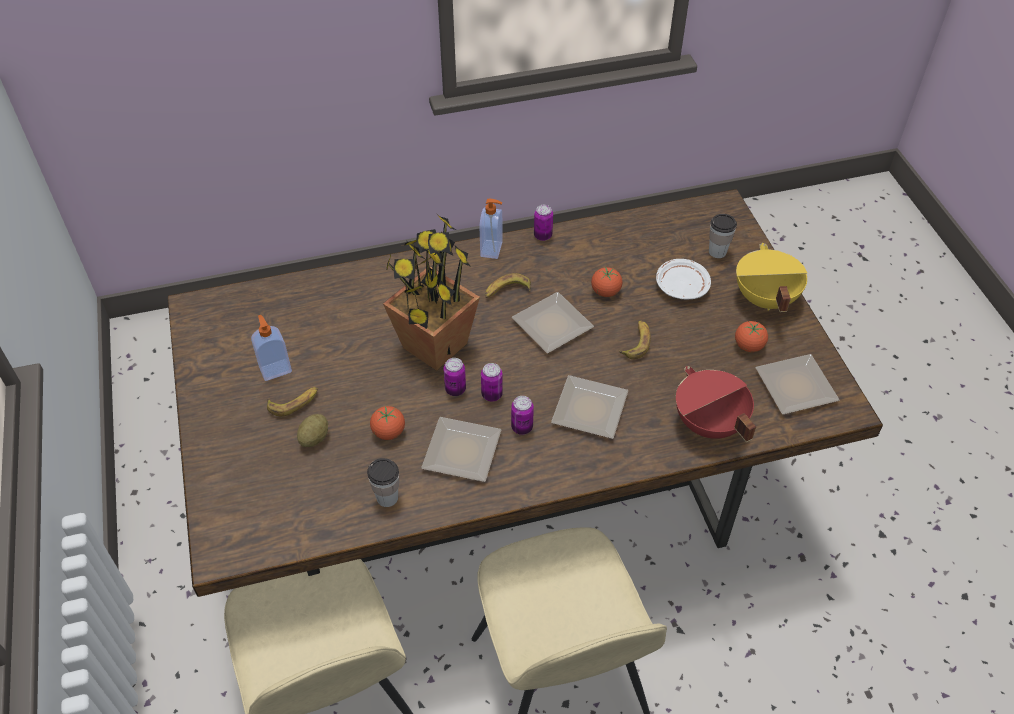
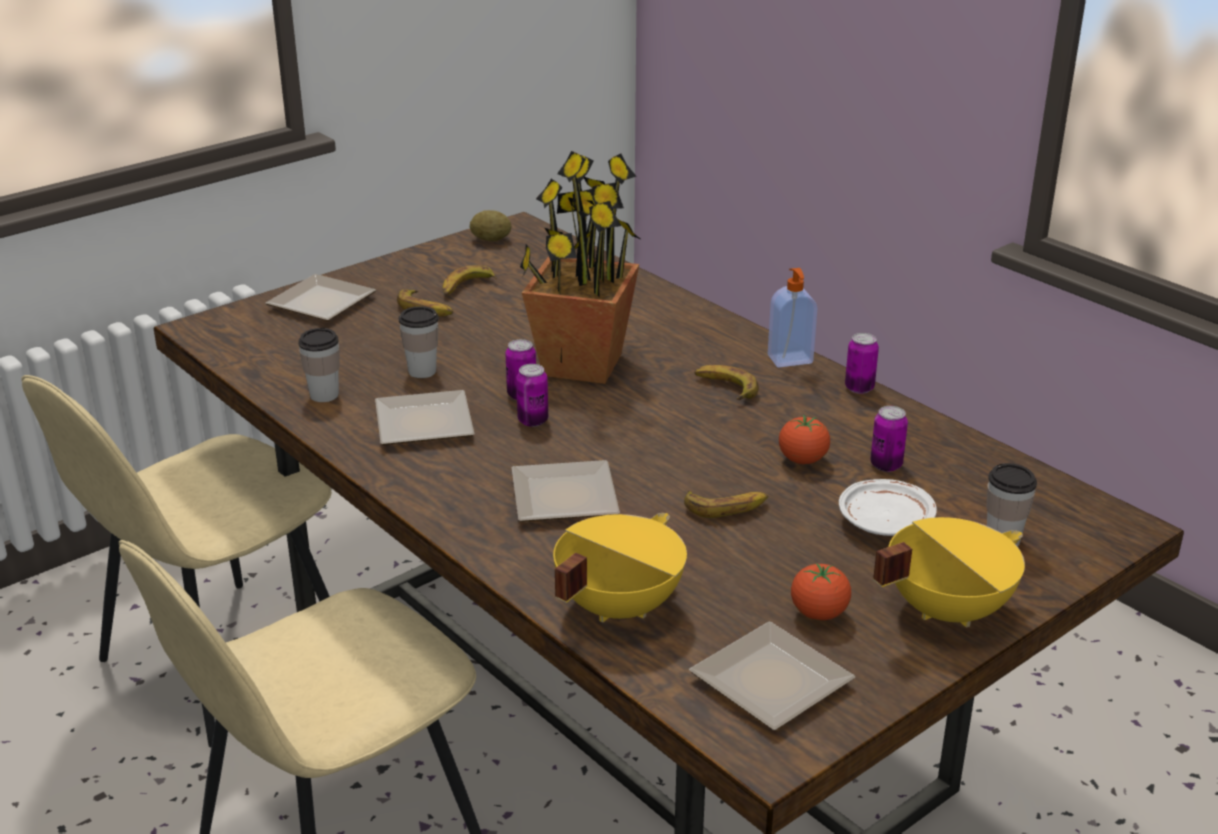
camera: 65 degrees right, 20 degrees down
soap dispenser [251,315,292,381] -> banana [443,265,497,296]
potato [297,414,328,447] -> potato moved to [470,210,511,241]
tomato [370,406,405,440] -> cup [398,306,439,378]
can [511,396,534,435] -> can moved to [870,406,908,472]
plate [512,292,594,353] -> plate moved to [266,274,376,321]
red cooking pot [676,366,756,442] -> yellow cooking pot [553,513,687,622]

